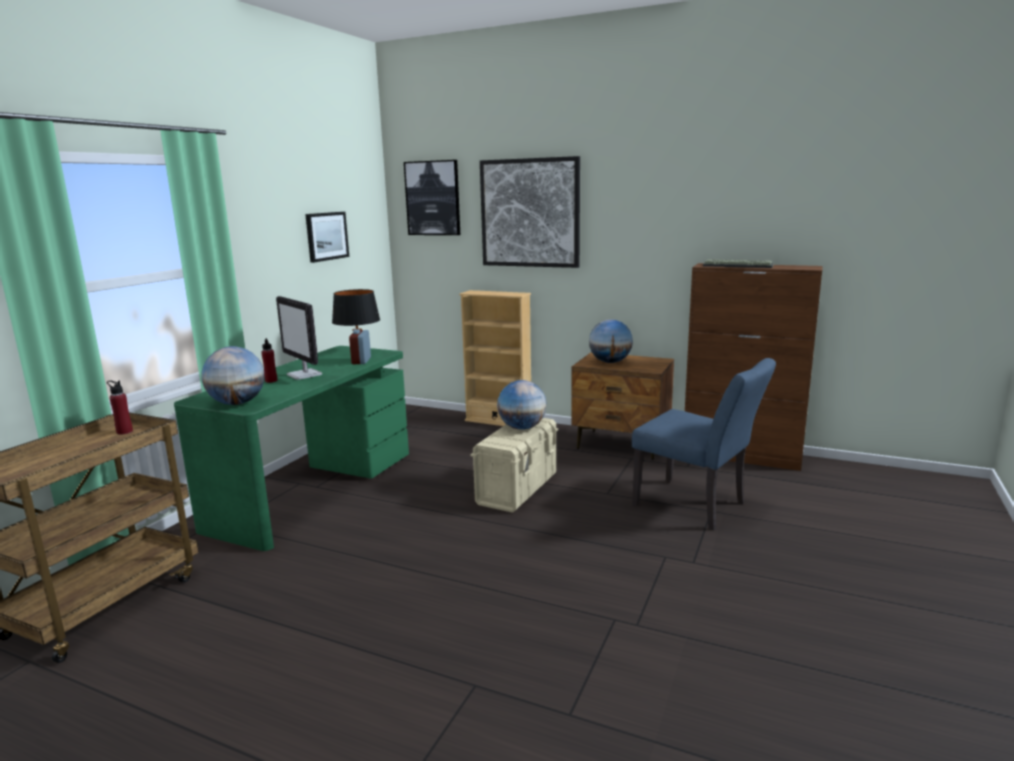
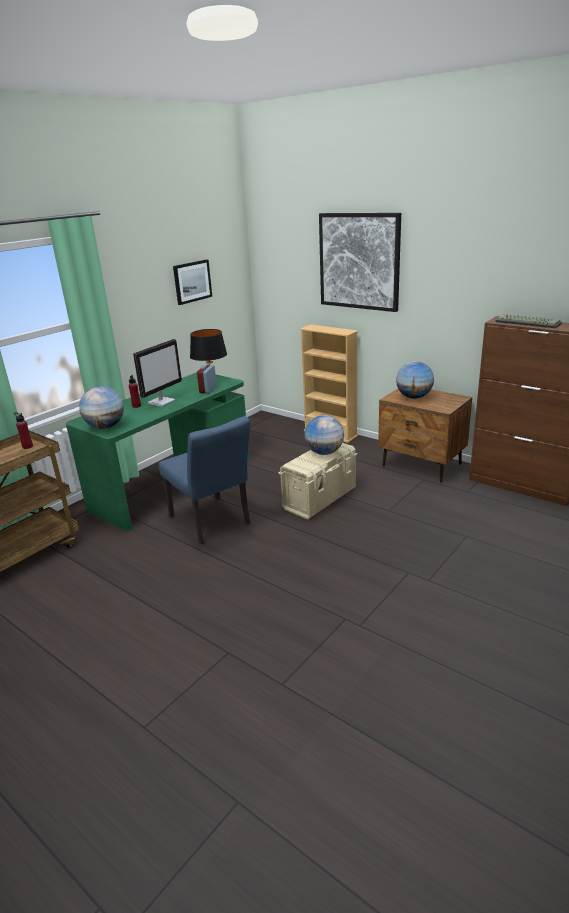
camera: 15 degrees right, 10 degrees up
monitor [276,296,322,380] -> monitor turned 120 degrees counterclockwise [133,339,182,407]
picture [404,160,460,235] -> none
blue chair [632,358,776,530] -> blue chair moved to [159,416,250,544]

